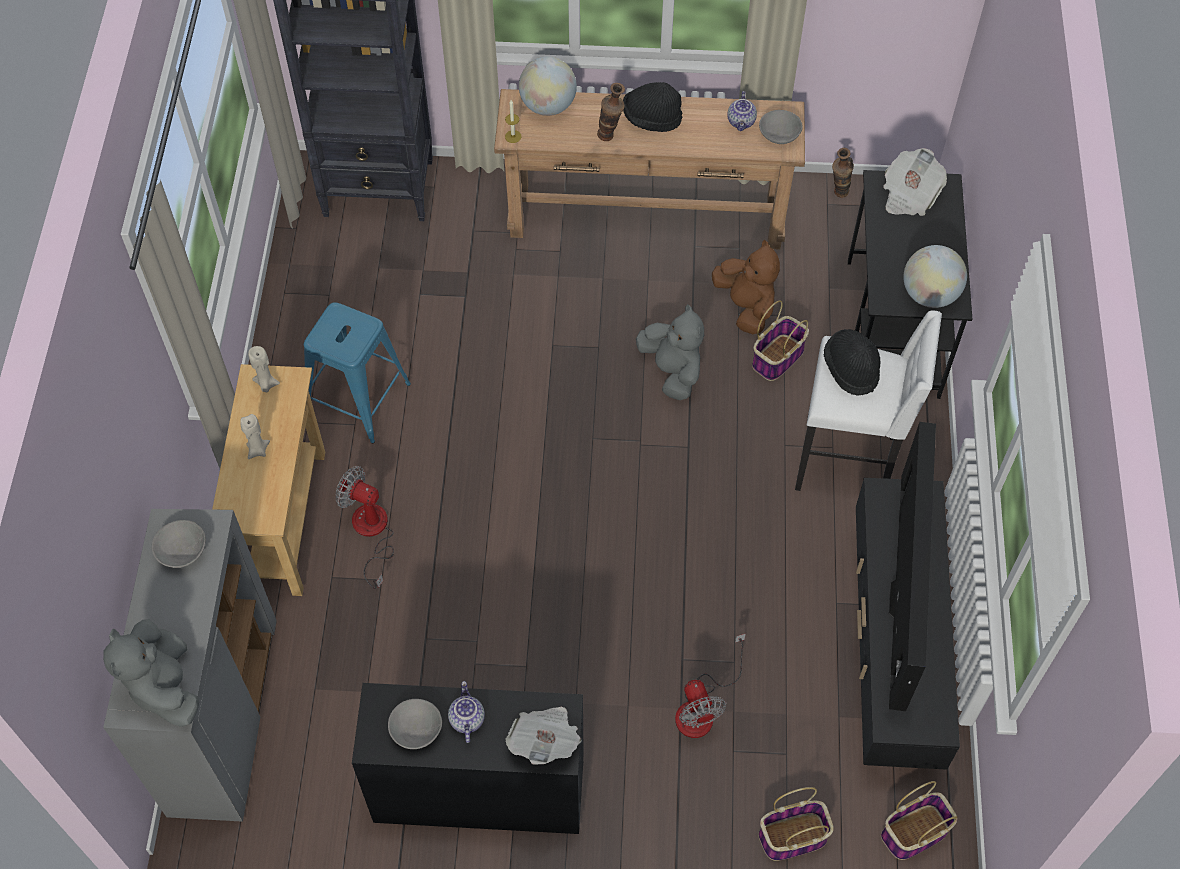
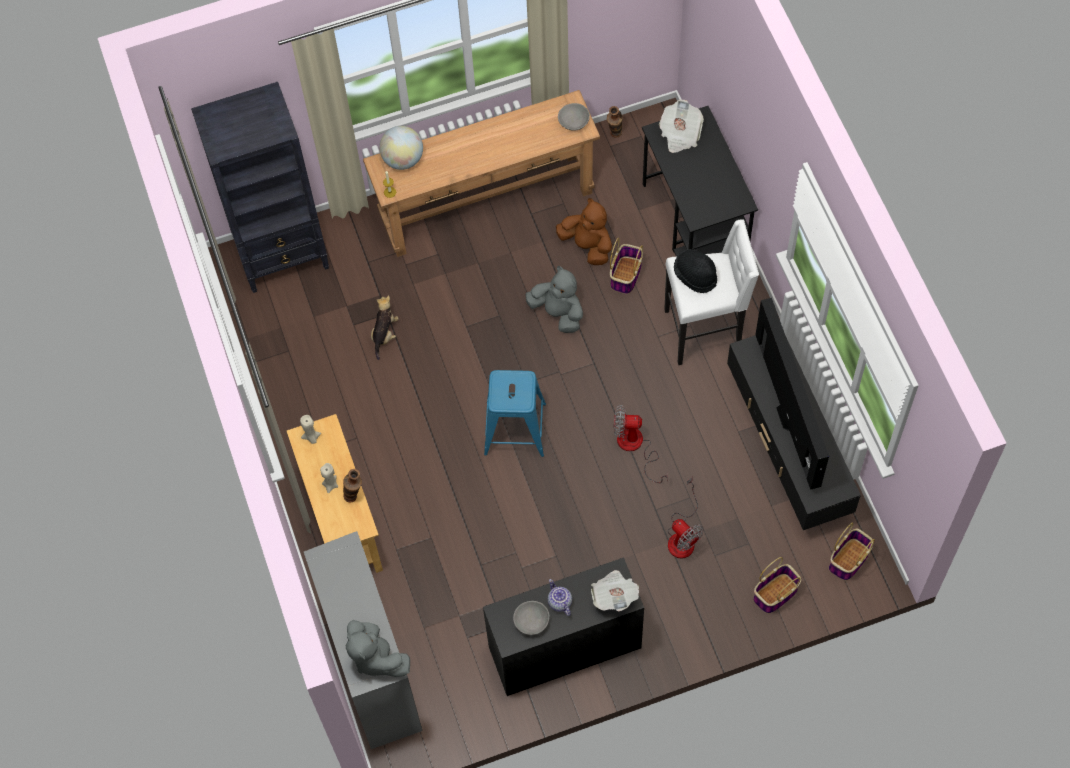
camera: 20 degrees left, 5 degrees up
grey bowl [152,520,206,568] -> none
blue stool [304,302,411,443] -> blue stool moved to [484,370,546,457]
fan [335,466,394,589] -> fan moved to [614,405,668,483]
vase [597,83,625,141] -> vase moved to [343,469,362,502]
black hat [623,82,683,132] -> none
teapot [727,91,757,131] -> none
globe [903,245,967,308] -> none
none -> plush toy [371,295,399,360]

